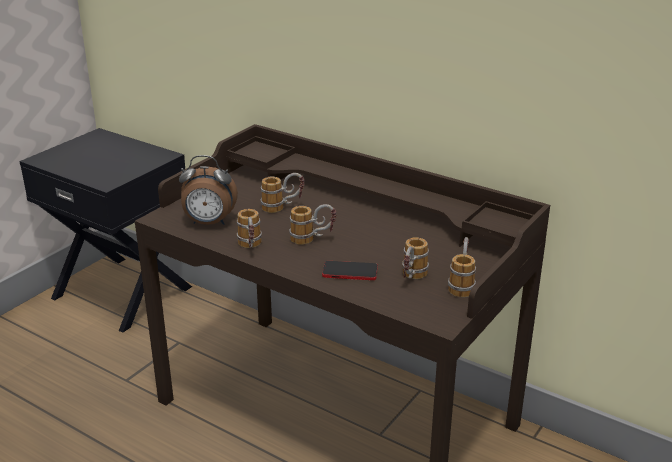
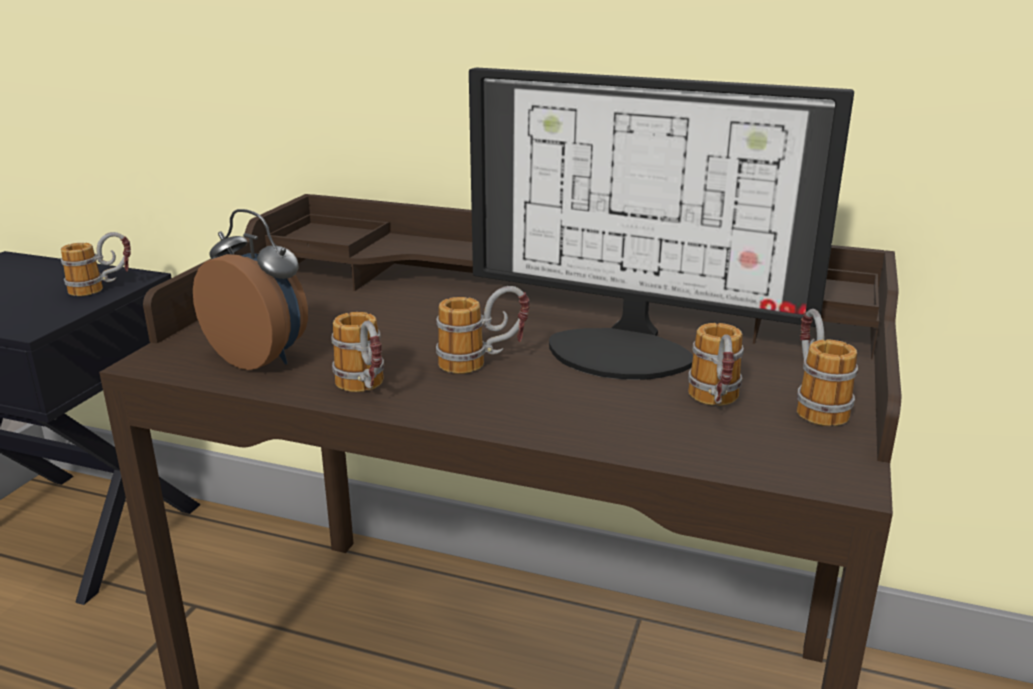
camera: 15 degrees left, 5 degrees down
alarm clock [179,155,238,225] -> alarm clock turned 135 degrees counterclockwise [193,209,308,370]
mug [261,173,304,213] -> mug moved to [61,232,131,296]
phone [322,261,378,280] -> none
none -> monitor [469,67,854,380]

